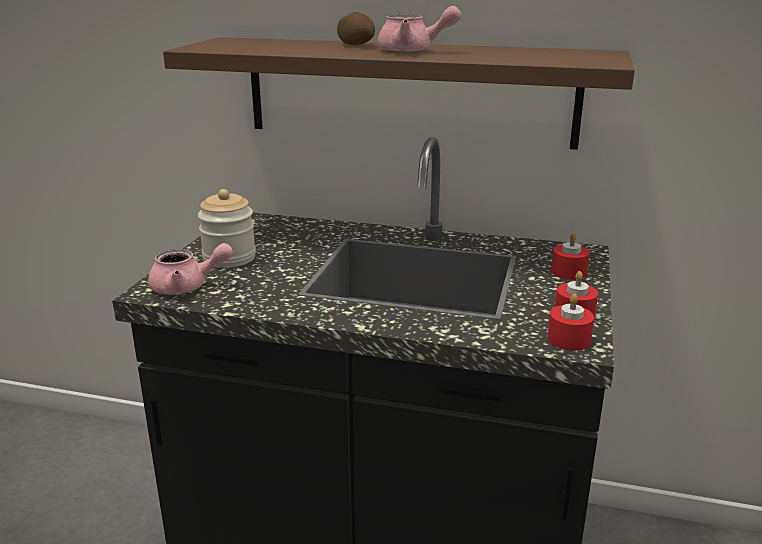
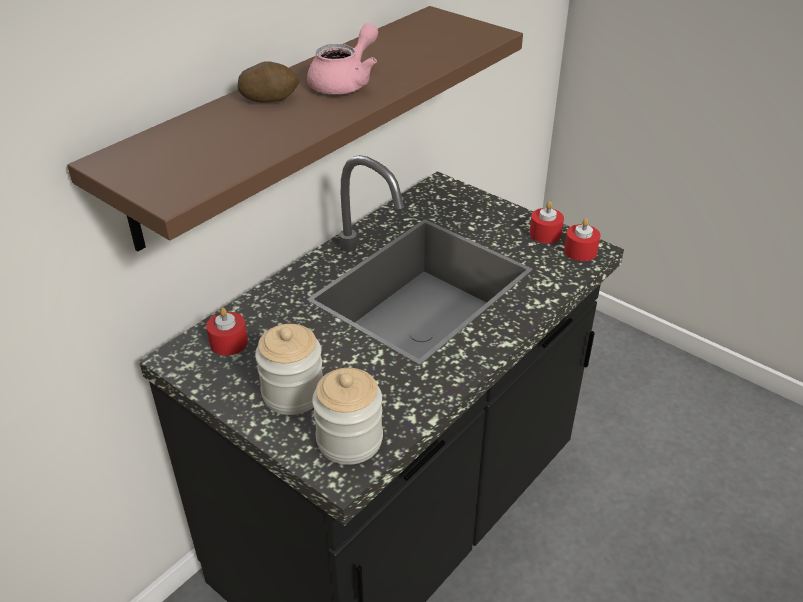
camera: 65 degrees left, 15 degrees up
pink teapot [148,243,233,295] -> jar [312,368,383,465]
red candle [551,233,590,280] -> red candle moved to [206,308,248,355]

